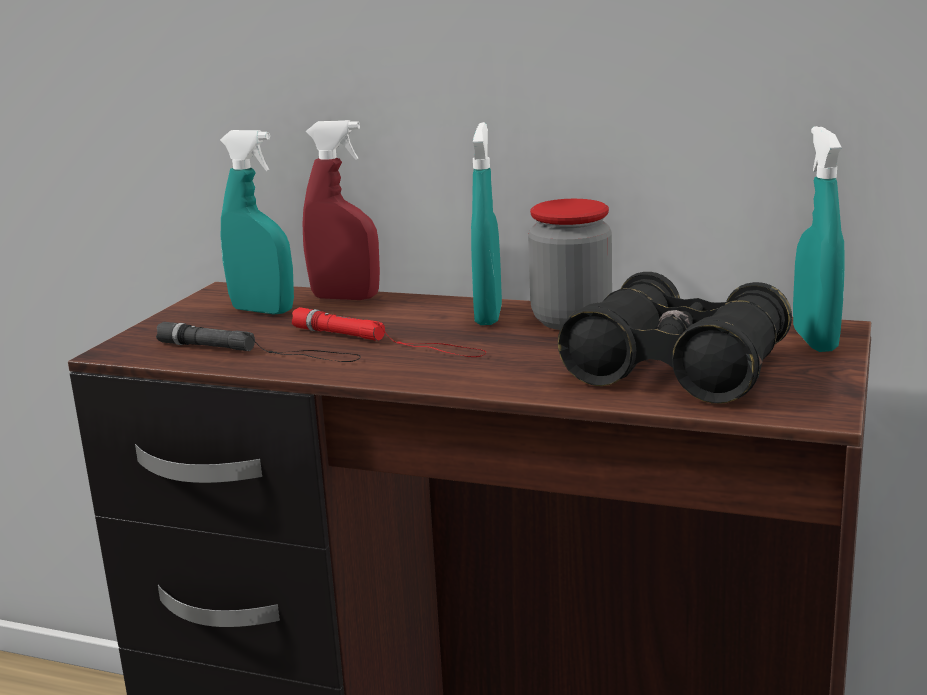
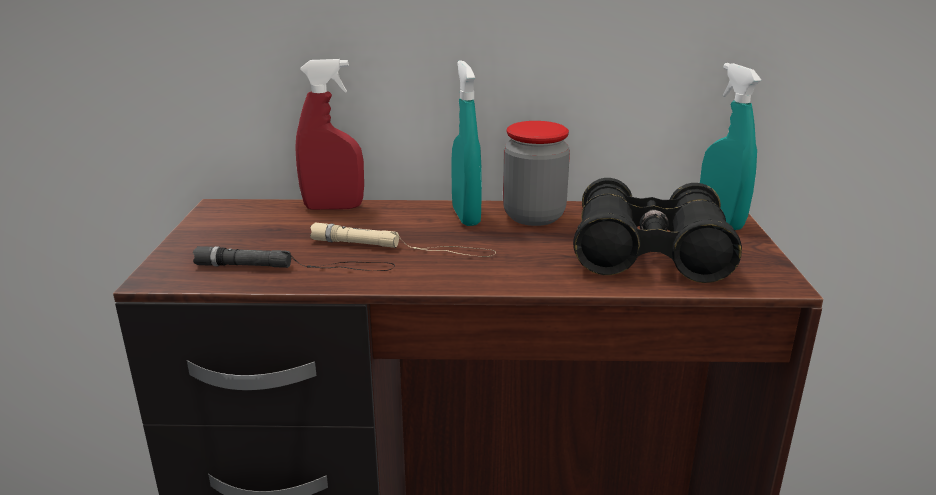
camera: 20 degrees left, 5 degrees up
turquoise spray bottle [220,130,294,315] -> none
red flashlight [291,307,486,357] -> beige flashlight [310,223,496,257]

